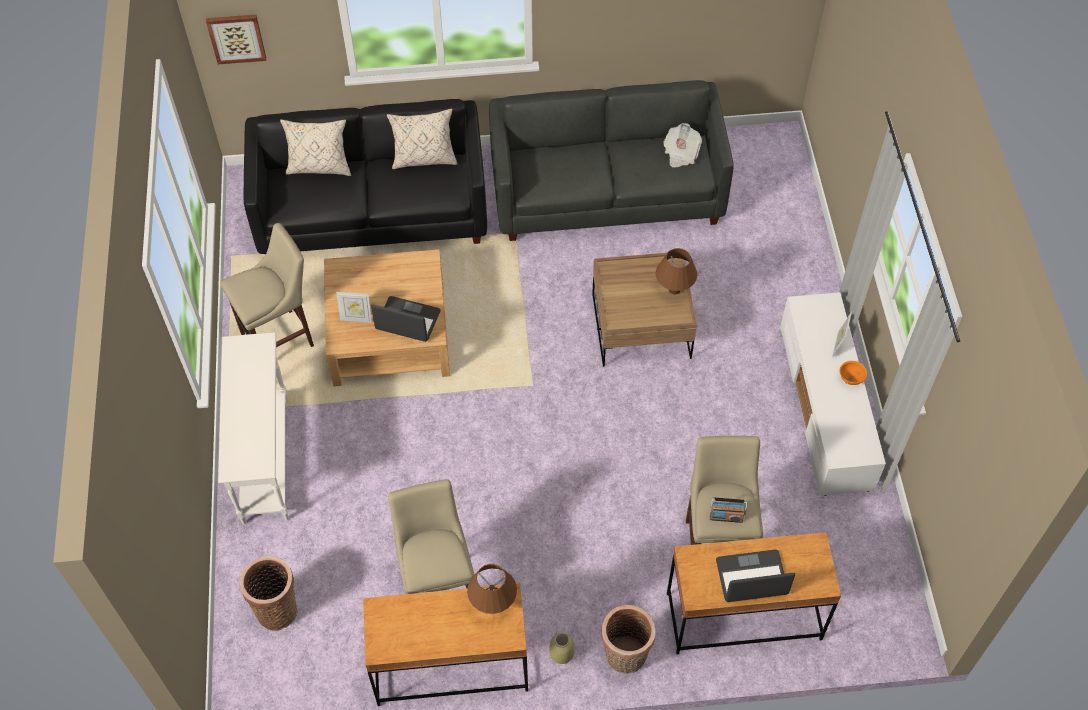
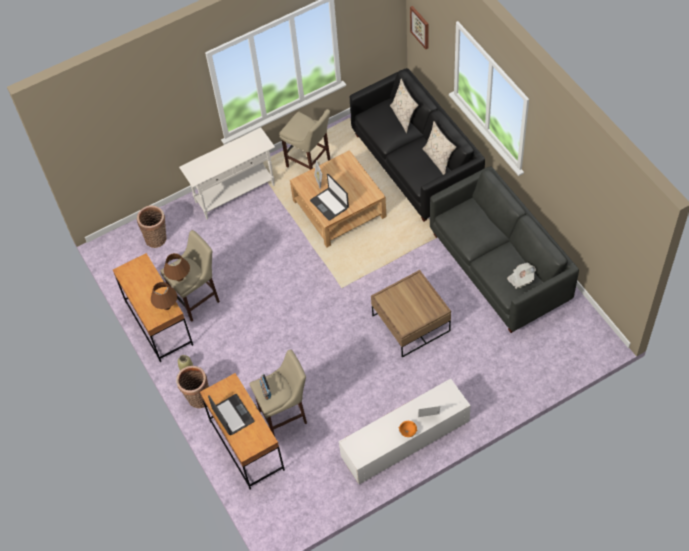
camera: 70 degrees right, 0 degrees up
laptop [371,296,441,342] -> laptop turned 150 degrees clockwise [310,174,349,221]
brown table lamp [655,248,697,294] -> brown table lamp moved to [164,253,190,281]

